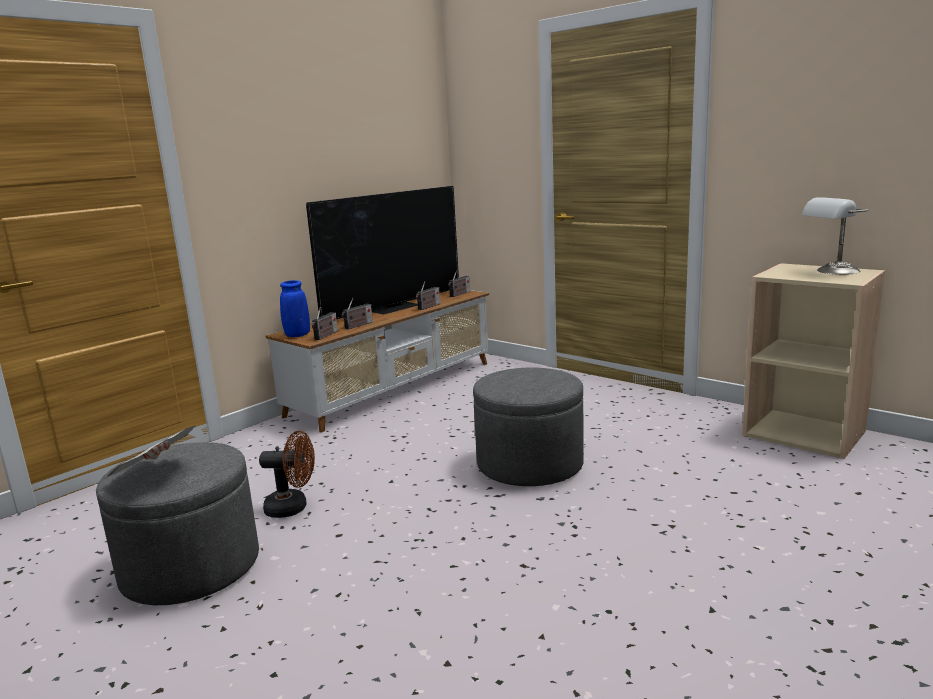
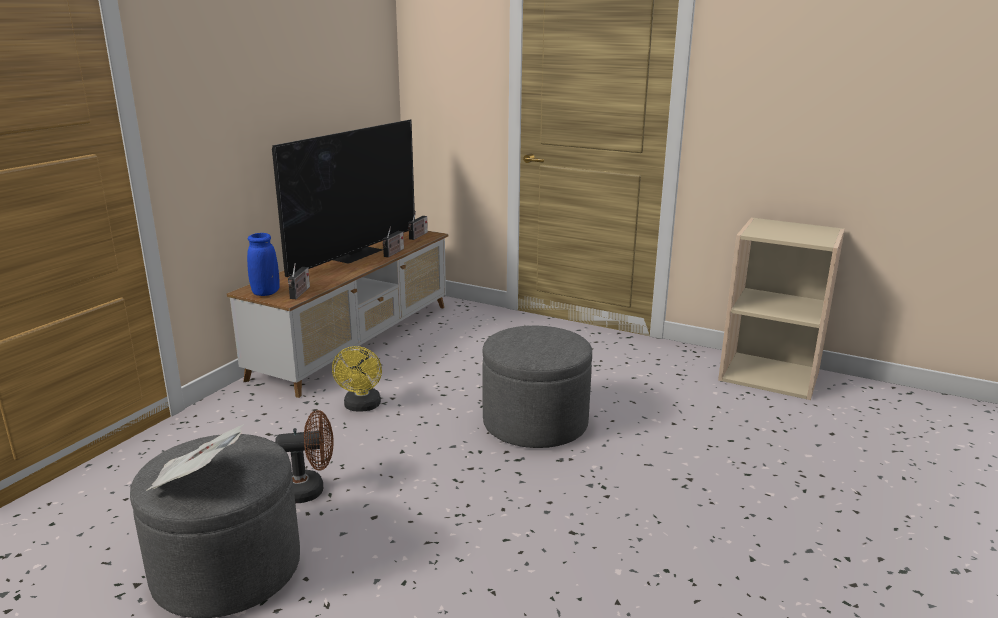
camera: 15 degrees left, 5 degrees up
radio [342,298,373,329] -> none
white table lamp [802,197,868,275] -> none
none -> yellow fan [332,346,382,412]

